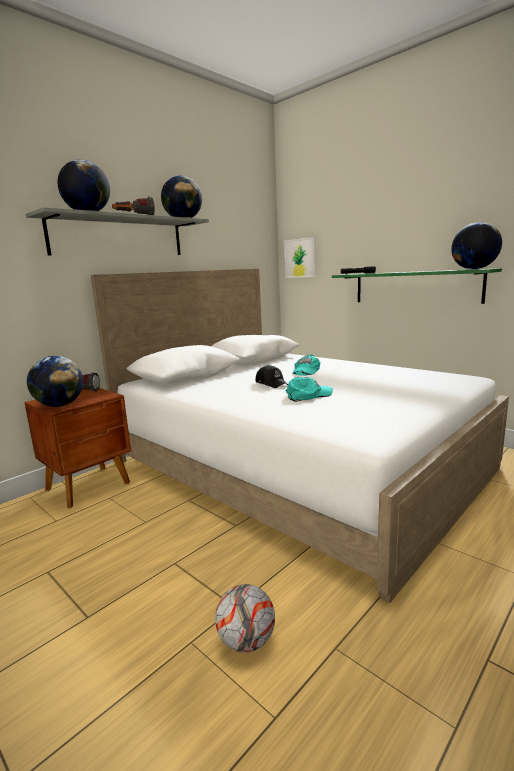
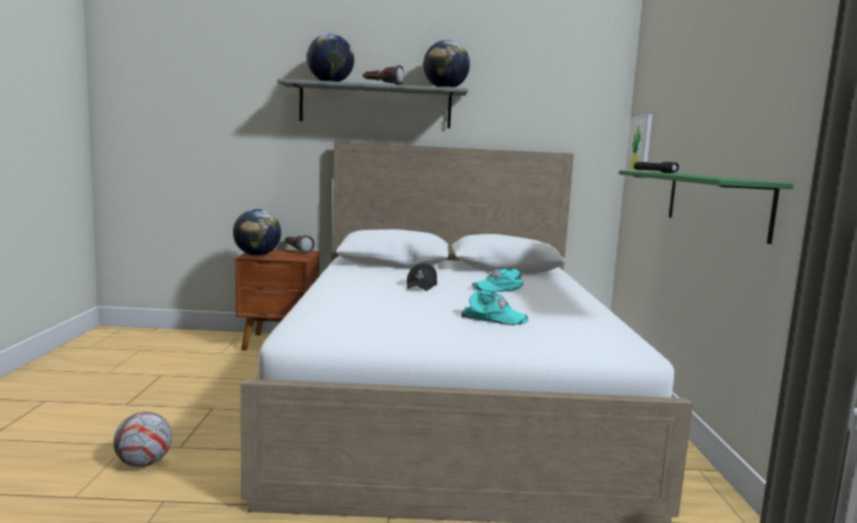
camera: 45 degrees right, 5 degrees down
turquoise cap [286,377,333,402] -> turquoise cap moved to [461,290,529,325]
globe [451,222,502,269] -> none

